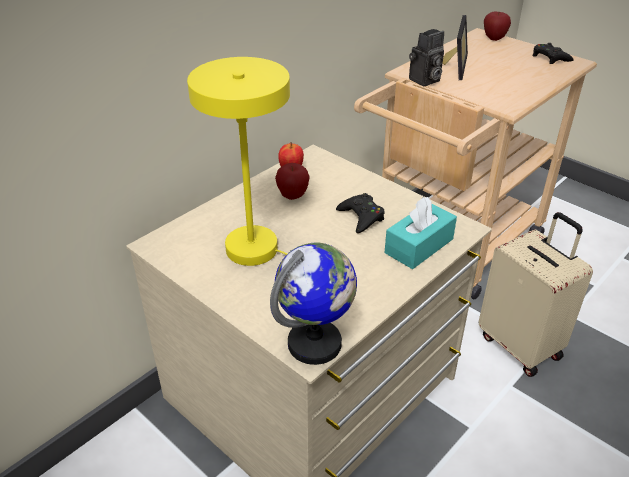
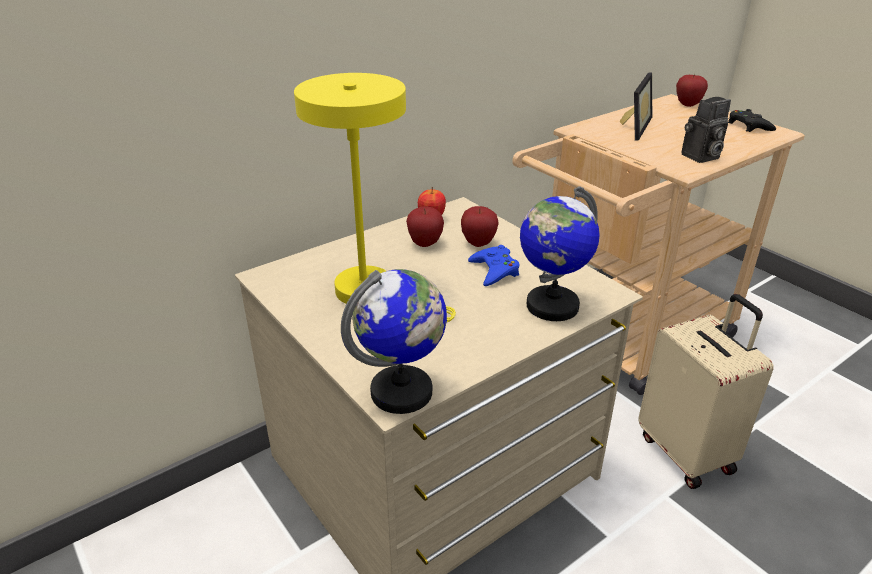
camera: 10 degrees right, 5 degrees down
black game controller [336,193,385,233] -> blue game controller [468,245,520,286]
turquoise tissue box [385,197,457,269] -> globe [520,186,599,321]
camera [409,29,444,86] -> camera moved to [681,97,731,163]
none -> apple [461,206,499,247]

